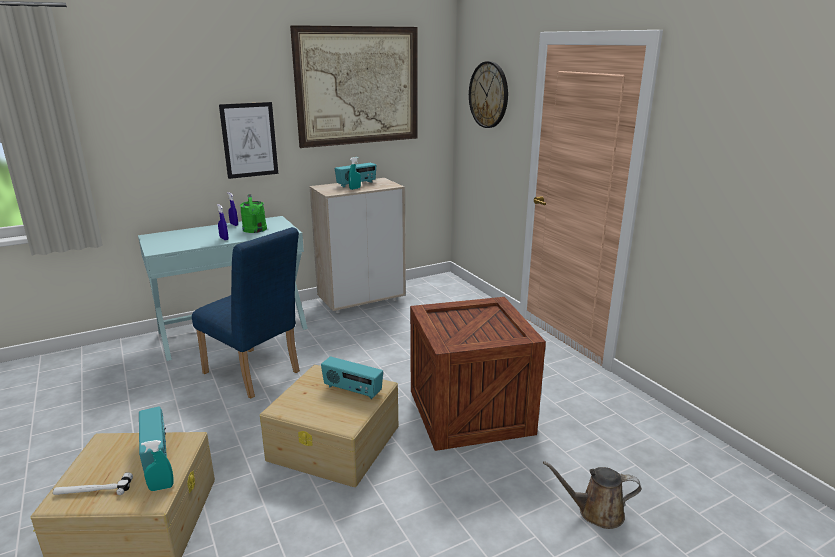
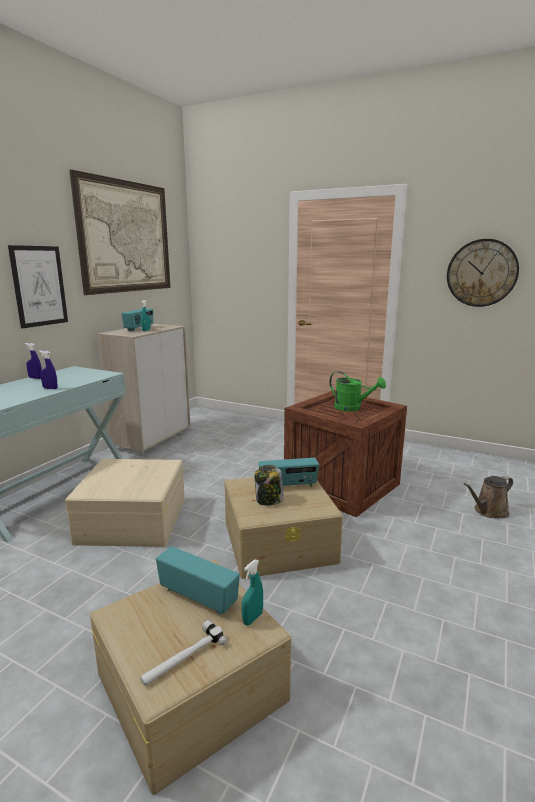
camera: 35 degrees left, 5 degrees down
blue chair [192,227,300,399] -> beige storage box [65,459,185,547]
green watering can [240,194,267,233] -> green watering can moved to [329,371,386,411]
wall clock [469,61,508,128] -> wall clock moved to [447,239,519,307]
none -> jar [255,465,284,506]

